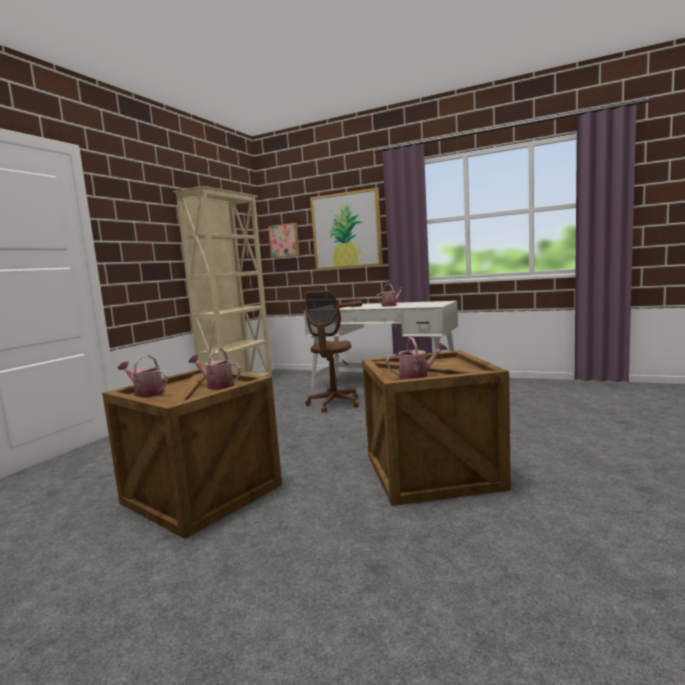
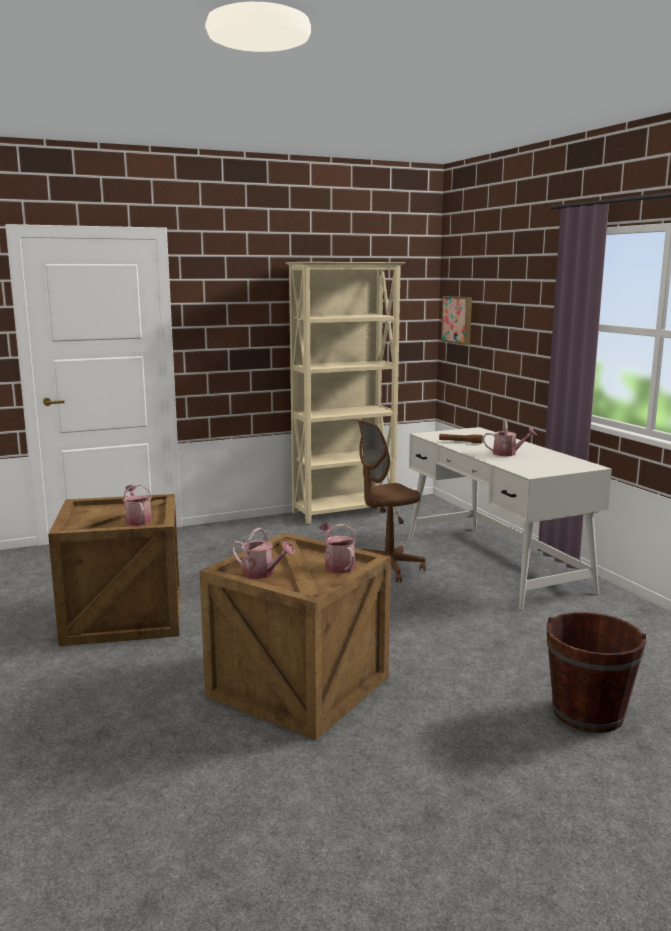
camera: 40 degrees right, 5 degrees up
watering can [118,355,168,398] -> watering can moved to [319,523,356,574]
picture [310,188,383,270] -> none
none -> brown bucket [547,612,646,733]

